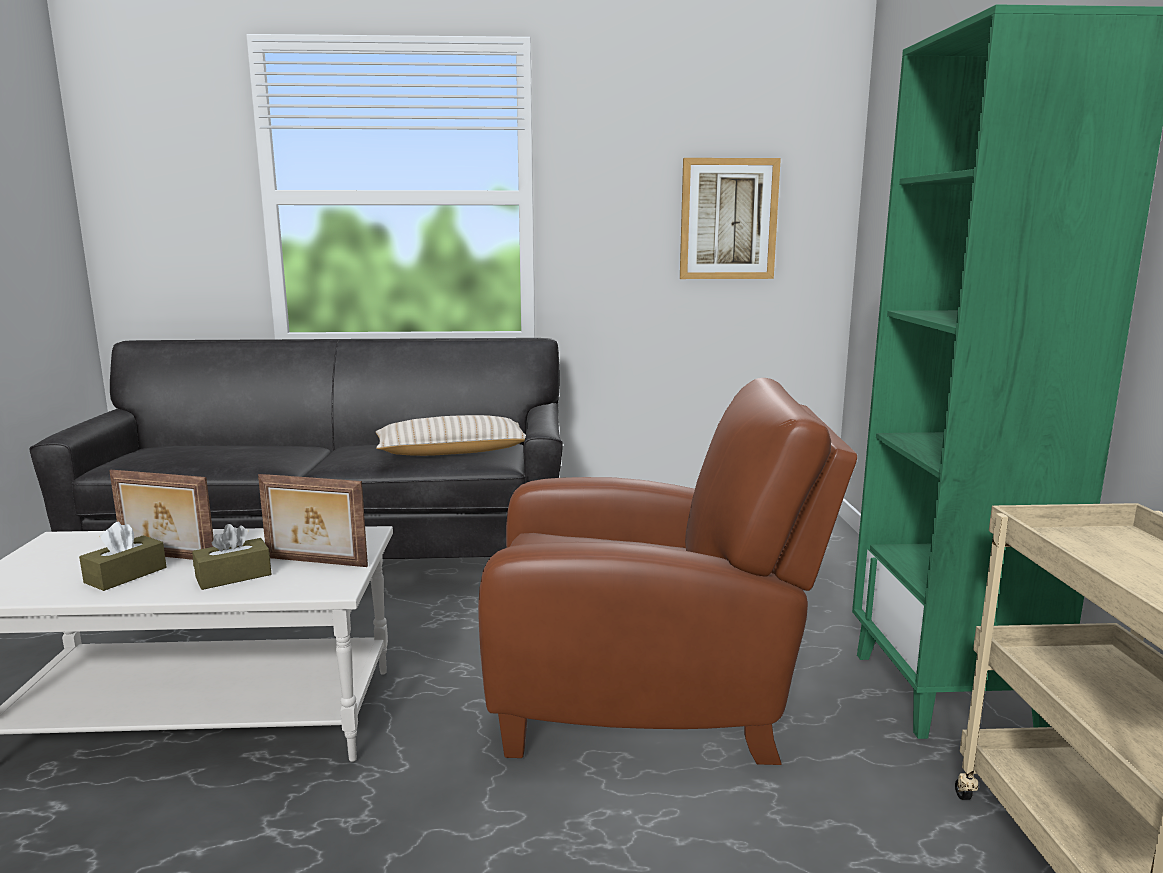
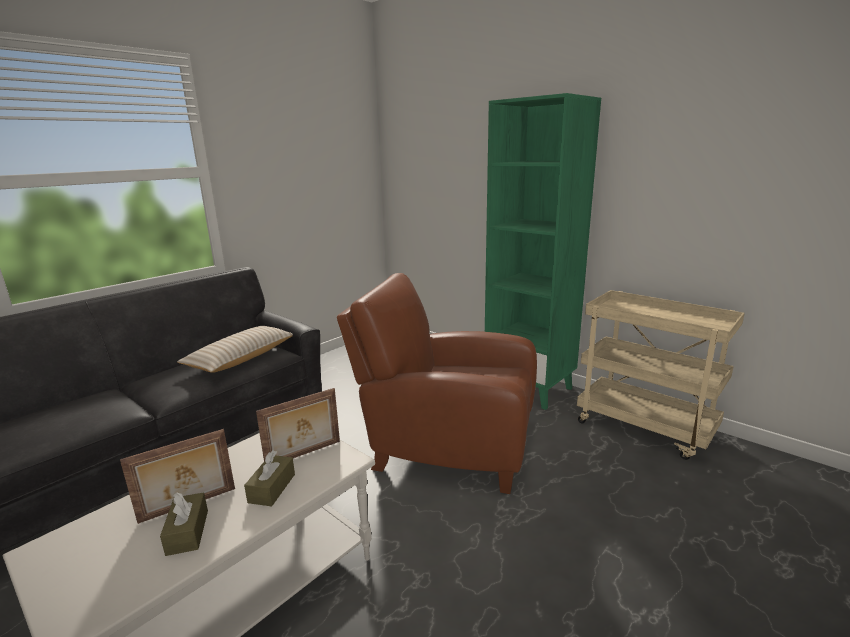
camera: 45 degrees left, 5 degrees up
brown armchair [478,378,857,765] -> brown armchair turned 120 degrees counterclockwise [337,273,537,494]
picture [680,158,781,279] -> none

